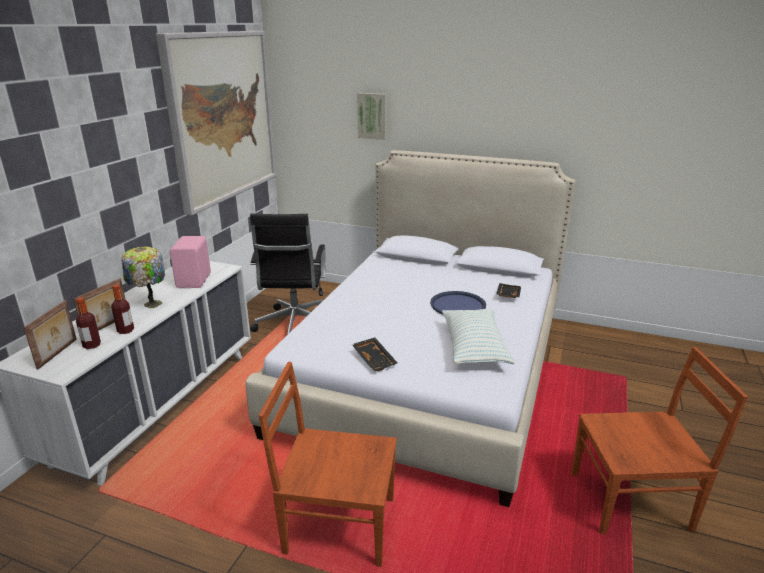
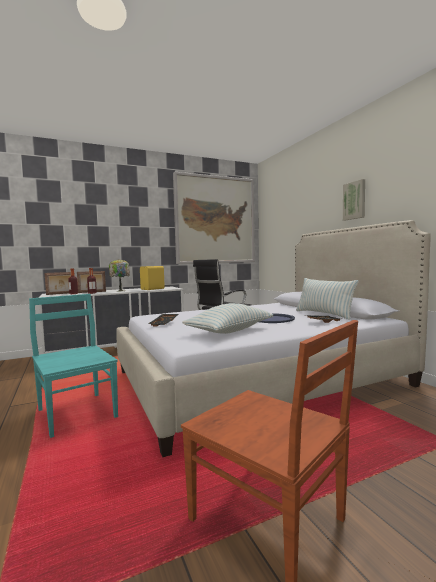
camera: 45 degrees right, 20 degrees down
pink speaker [170,236,211,288] -> yellow speaker [140,266,165,290]
brown chair [258,362,397,567] -> turquoise chair [29,294,118,438]
picture [357,93,387,140] -> picture moved to [343,179,365,221]
none -> pillow [296,278,359,320]

